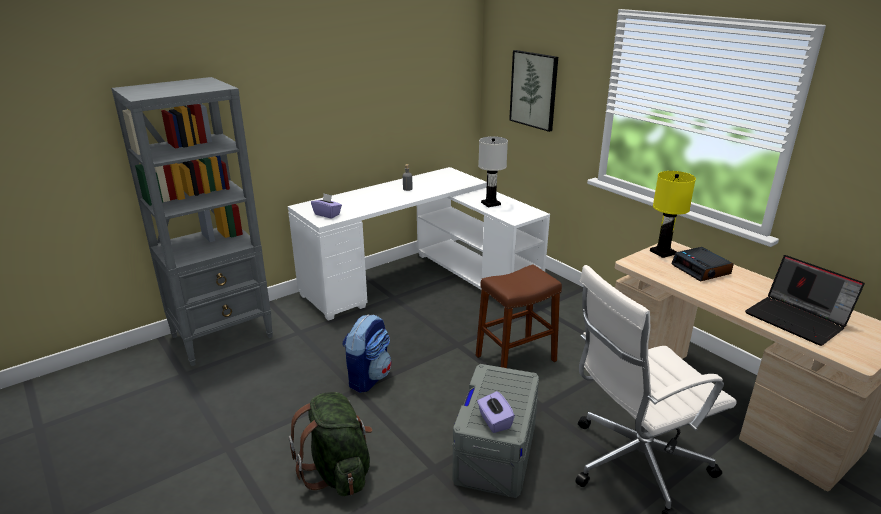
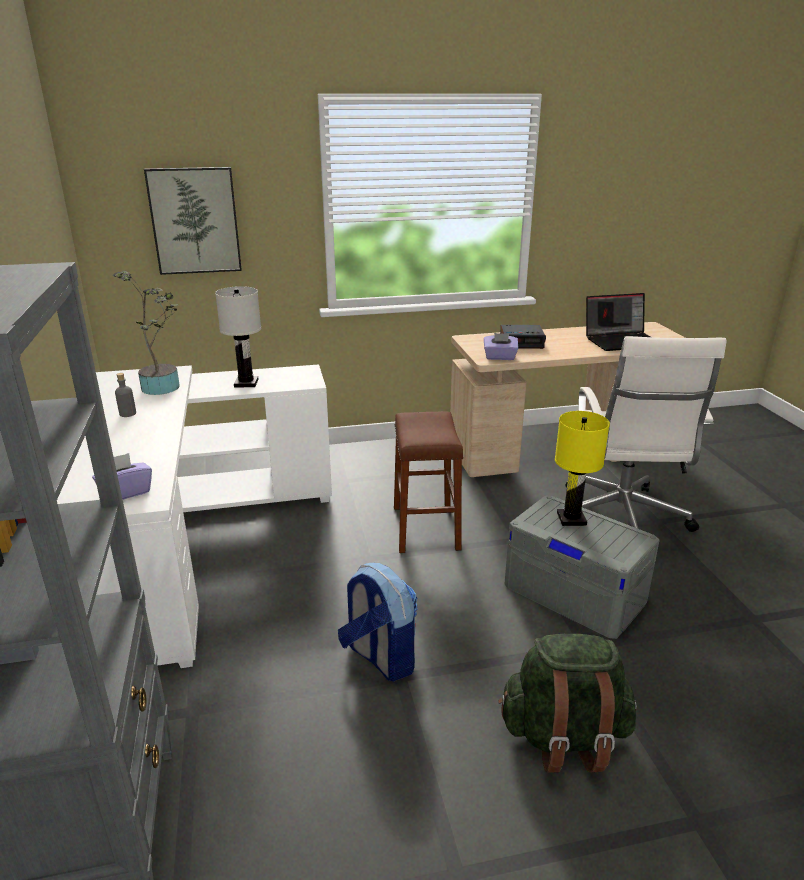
camera: 65 degrees left, 0 degrees up
purple tissue box [477,391,515,433] -> purple tissue box moved to [484,333,518,360]
yellow table lamp [650,171,696,258] -> yellow table lamp moved to [555,411,610,526]
none -> potted plant [113,270,180,395]

